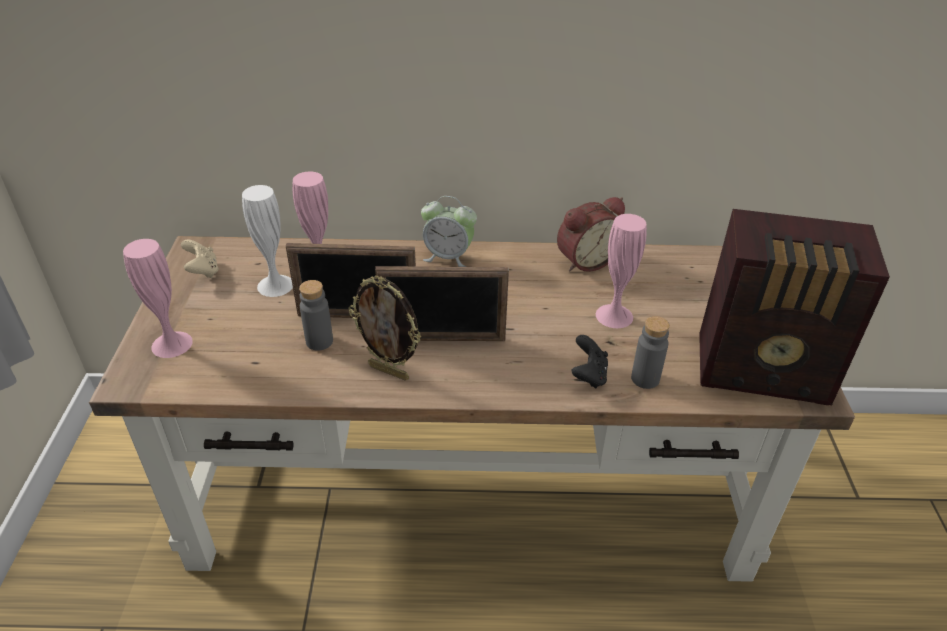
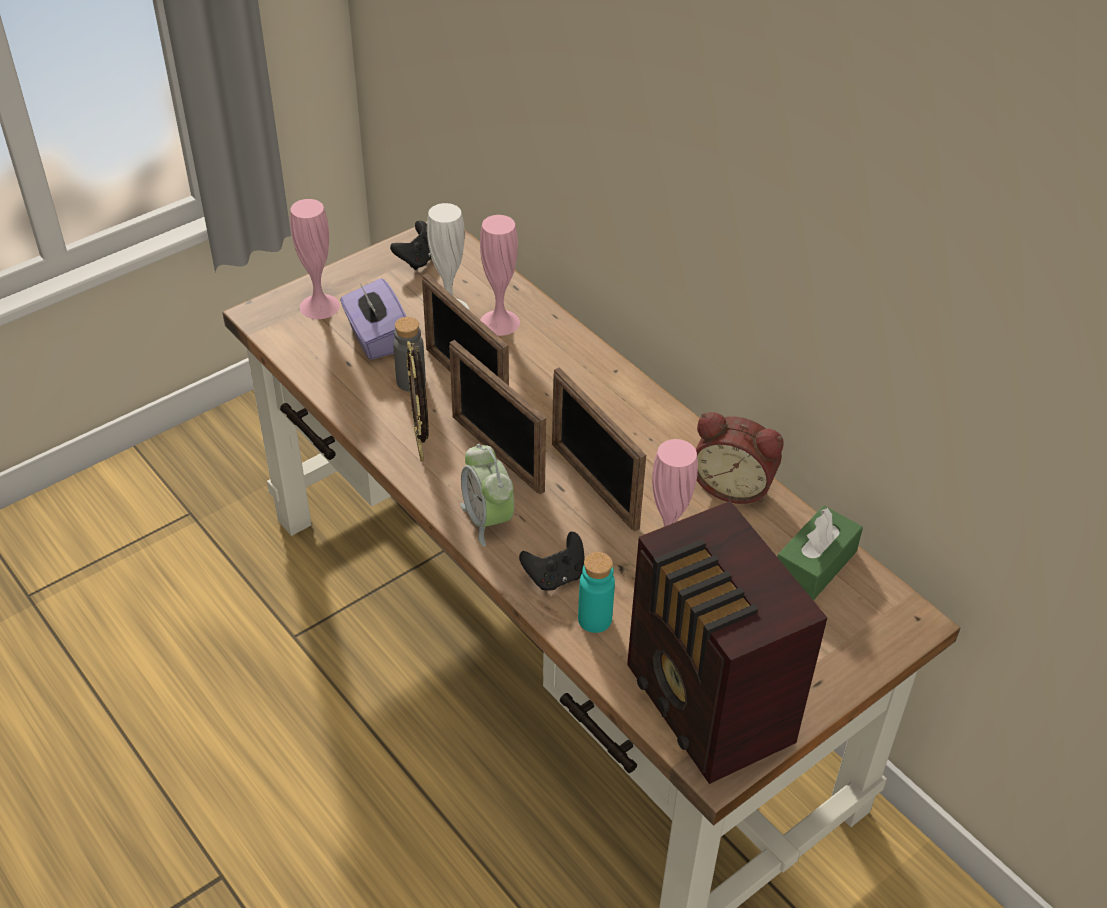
camera: 50 degrees right, 5 degrees up
beige game controller [181,240,219,278] -> black game controller [390,221,431,270]
alarm clock [421,196,477,267] -> alarm clock moved to [460,444,514,546]
grey bottle [631,316,670,389] -> turquoise bottle [578,552,615,633]
none -> purple tissue box [340,278,406,360]
none -> picture frame [552,367,646,532]
none -> green tissue box [777,506,863,601]

